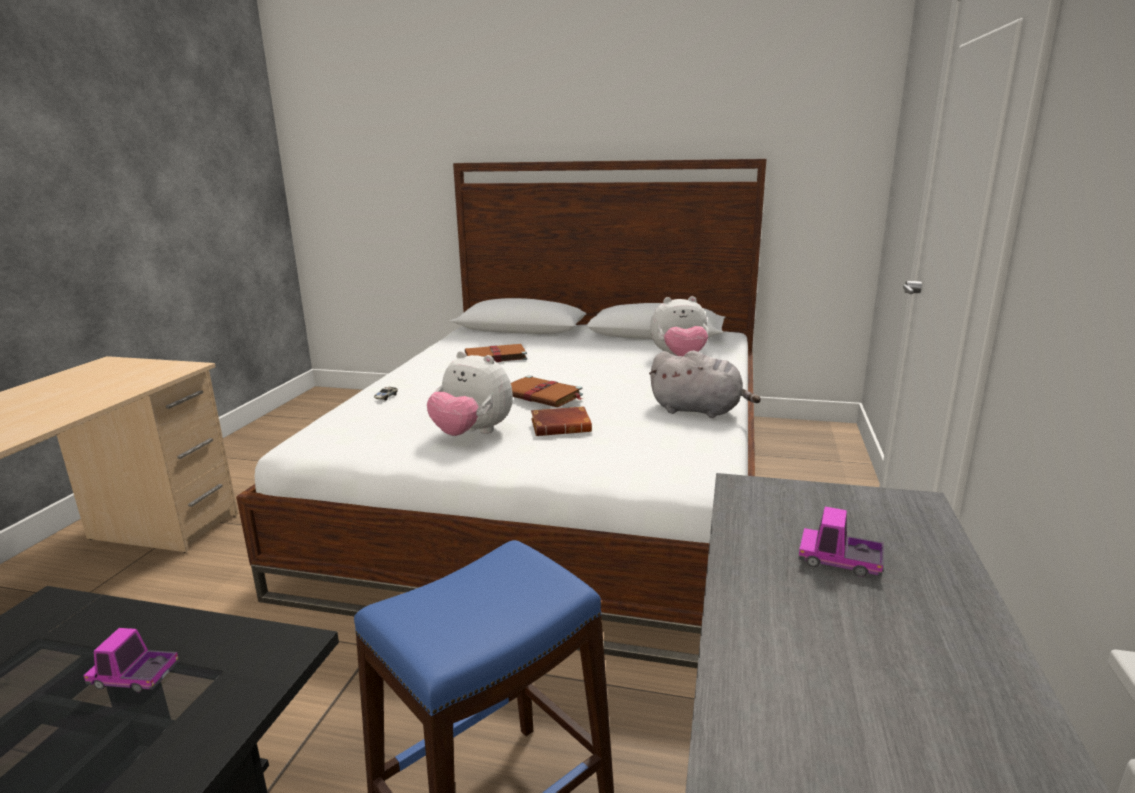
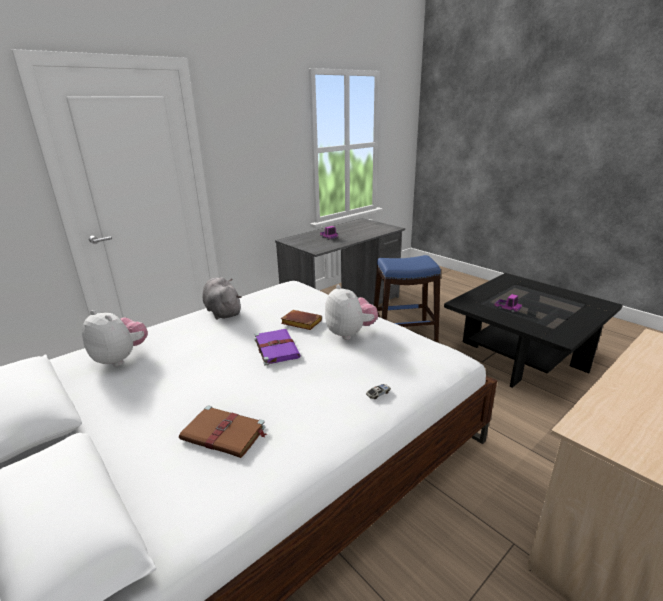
camera: 145 degrees left, 5 degrees up
brown book [511,375,584,407] -> purple book [254,329,301,366]

